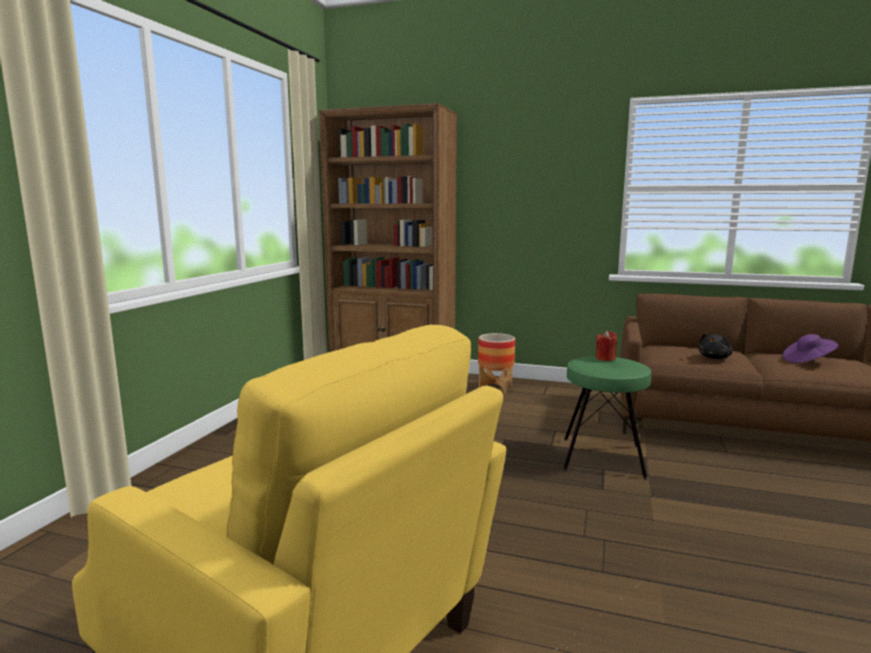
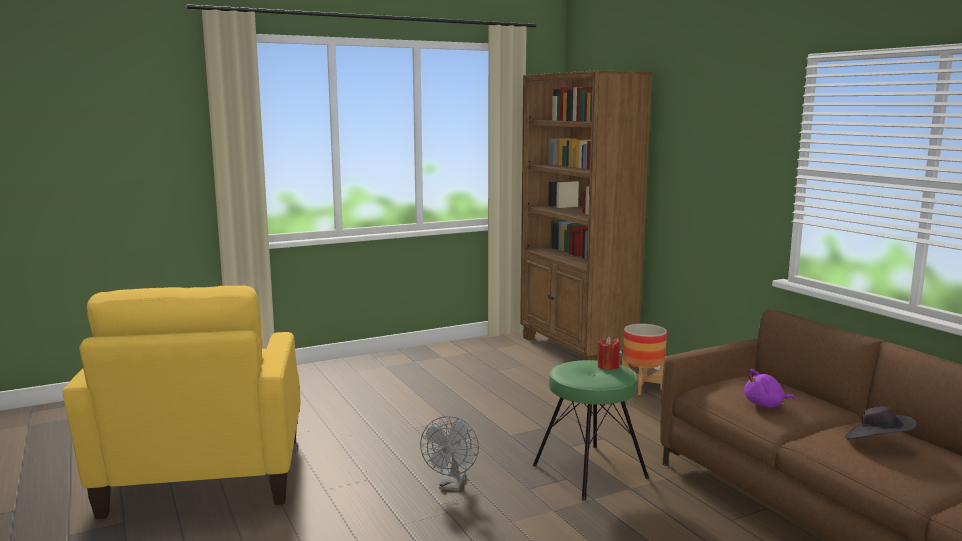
camera: 45 degrees right, 0 degrees up
black plush toy [699,333,733,359] -> purple plush toy [744,369,796,408]
purple hat [782,334,838,363] -> black hat [845,406,917,439]
none -> grey fan [420,416,479,491]

